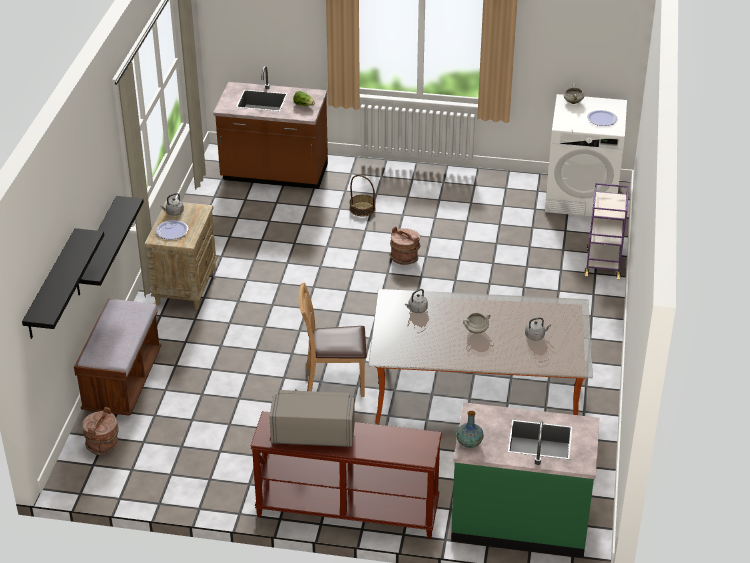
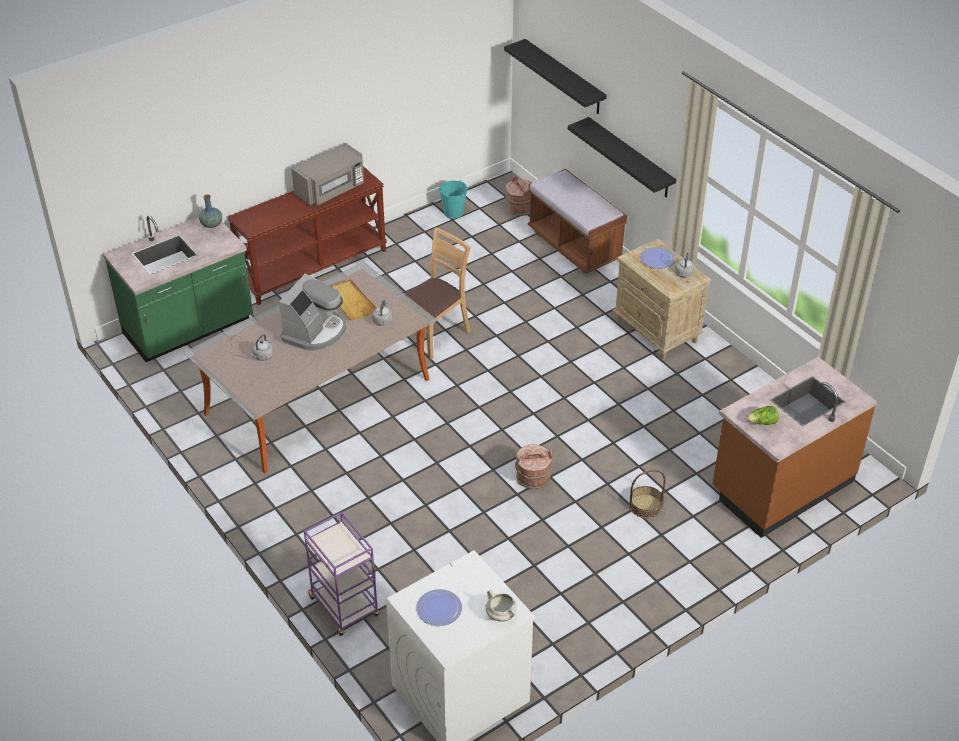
camera: 135 degrees right, 5 degrees up
white cooking pot [463,313,491,334] -> coffee machine [279,273,346,351]
none -> beige tray [331,279,376,320]
none -> turquoise bucket [439,180,468,219]

